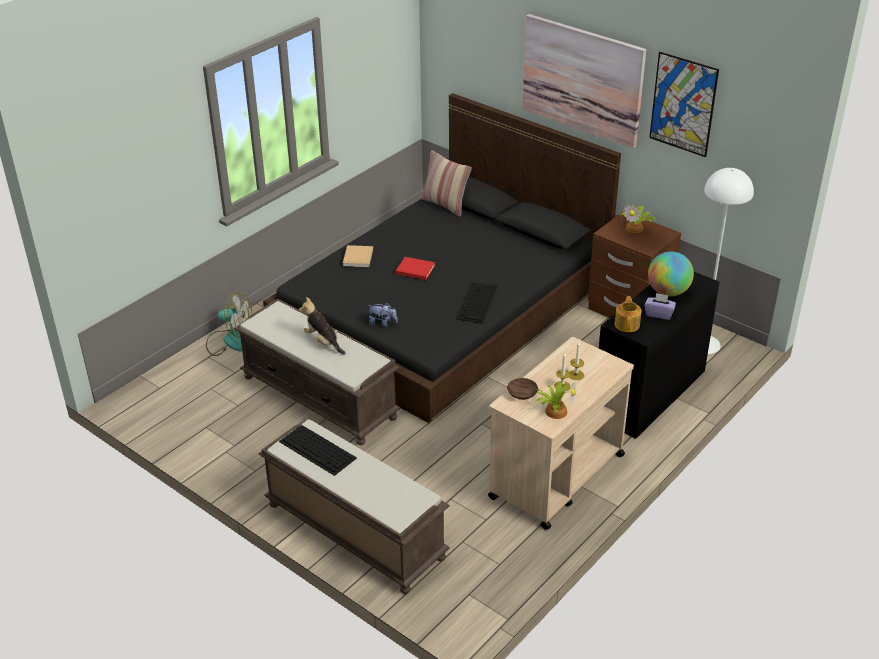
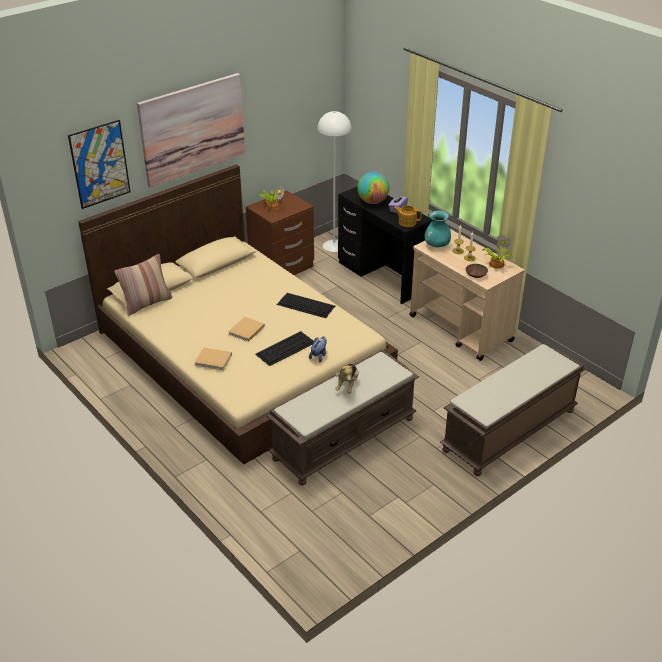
camera: 80 degrees left, 0 degrees up
fan [206,292,252,356] -> none
black bed [263,93,621,423] -> beige bed [78,164,398,464]
keyboard [279,425,357,476] -> keyboard moved to [255,331,314,366]
plush toy [299,297,345,355] -> plush toy turned 45 degrees counterclockwise [335,363,359,394]
red book [395,257,435,280] -> beige book [228,317,265,342]
picture [649,52,719,157] -> picture moved to [68,120,131,209]
none -> turquoise vase [424,211,451,247]

